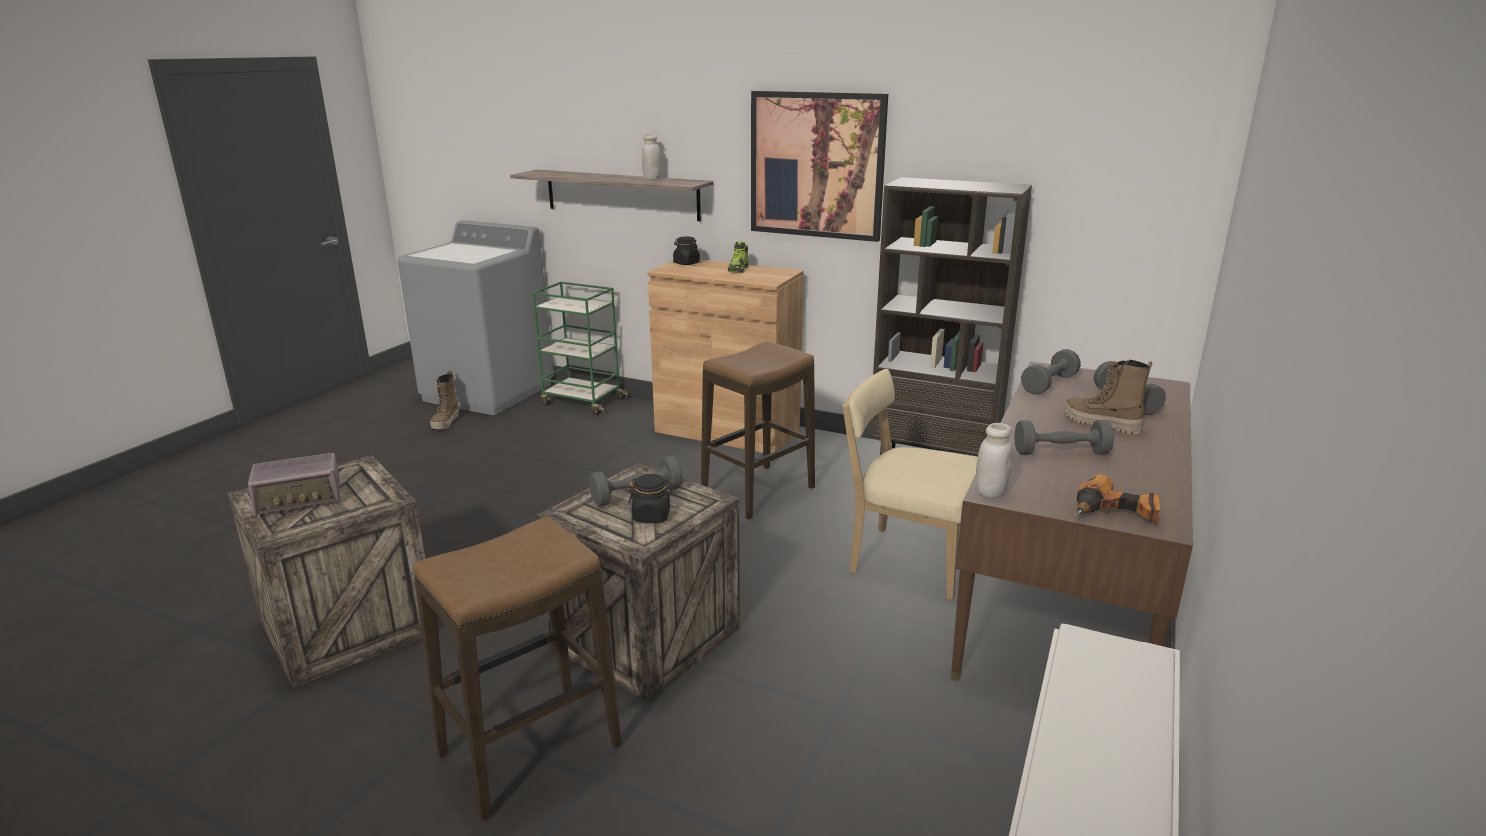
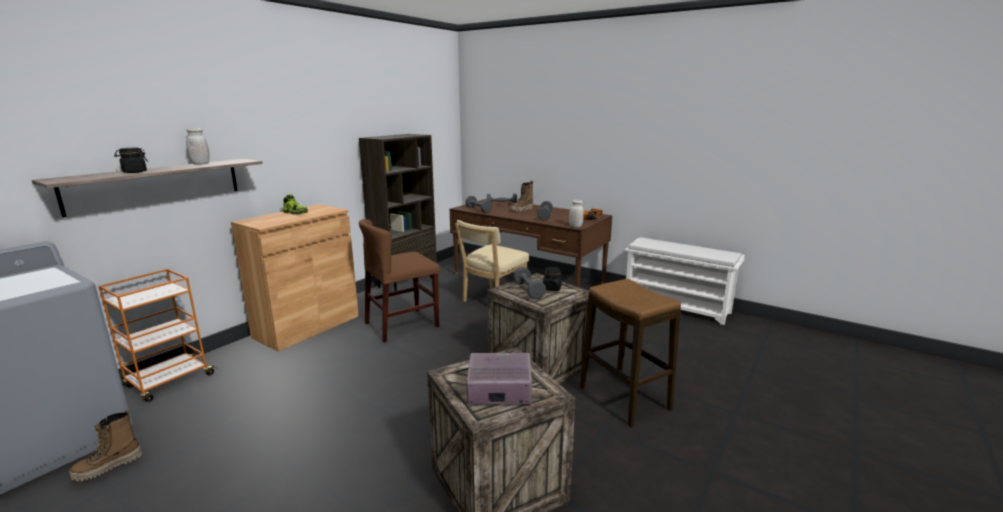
camera: 80 degrees left, 5 degrees down
radio [248,453,340,515] -> radio turned 75 degrees counterclockwise [467,353,532,405]
boot [430,371,459,429] -> boot turned 120 degrees clockwise [69,409,142,481]
green cart [532,282,628,415] -> orange cart [99,269,217,402]
black jar [673,237,700,265] -> black jar moved to [114,148,148,173]
stool [701,341,815,519] -> brown chair [359,219,440,343]
picture [751,91,888,242] -> none

